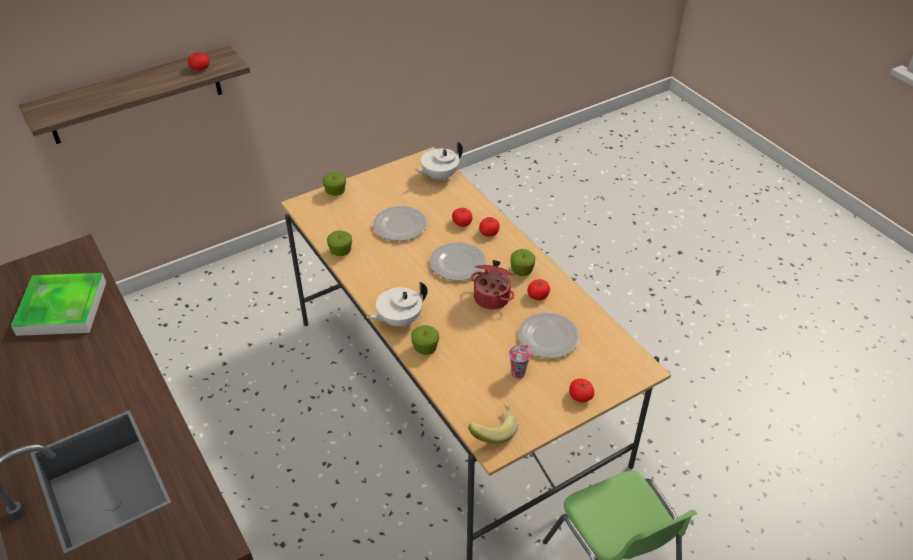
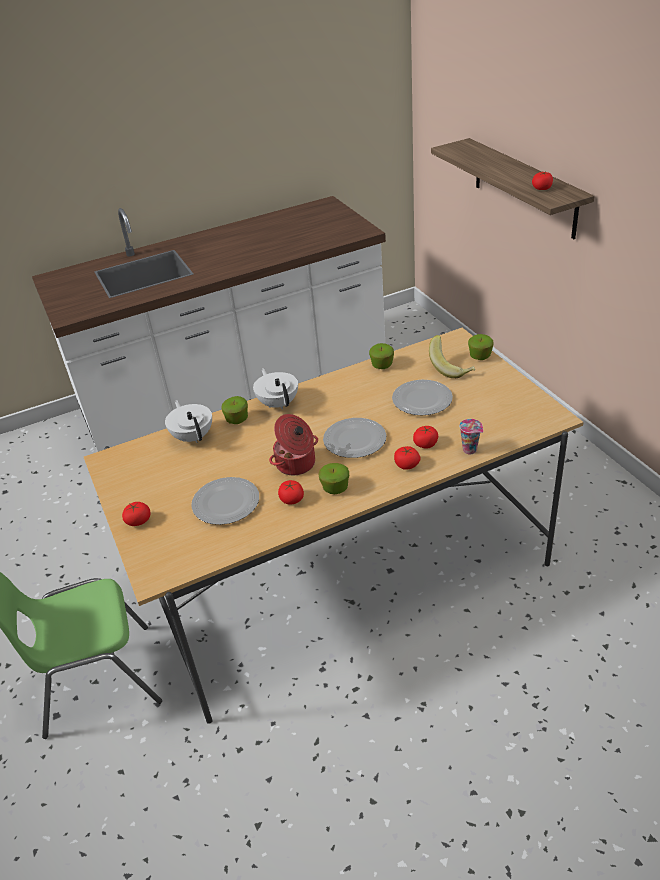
camera: 100 degrees right, 5 degrees down
tray [11,273,106,336] -> none
white teapot [415,141,463,181] -> white teapot moved to [165,400,212,443]
banana [468,404,518,444] -> banana moved to [429,335,475,378]
cup [509,345,531,379] -> cup moved to [459,419,483,454]

